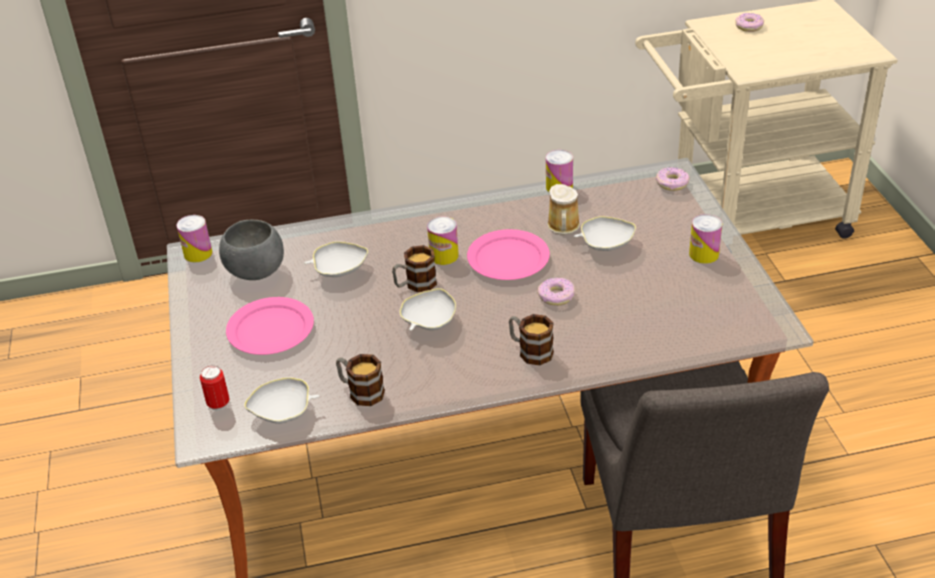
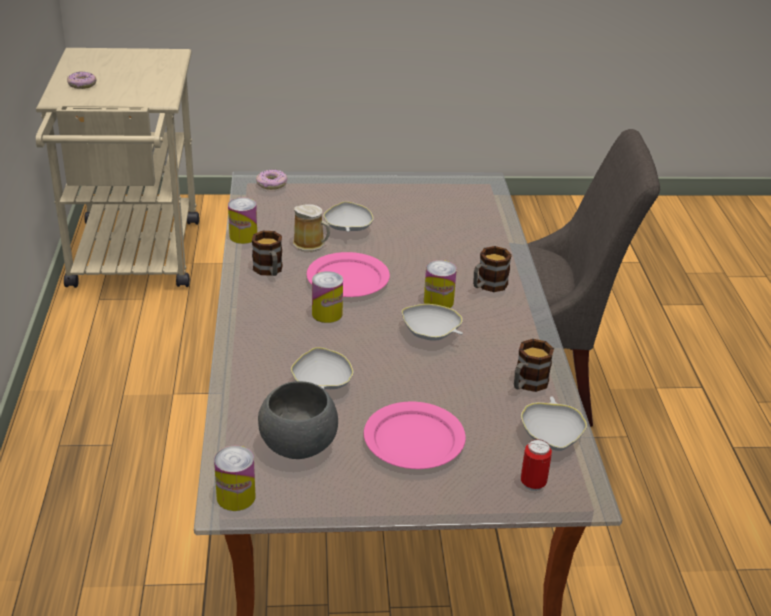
camera: 85 degrees left, 5 degrees down
mug [392,245,437,292] -> mug moved to [252,231,283,276]
donut [537,278,575,306] -> none
can [689,214,722,264] -> can moved to [424,260,457,308]

